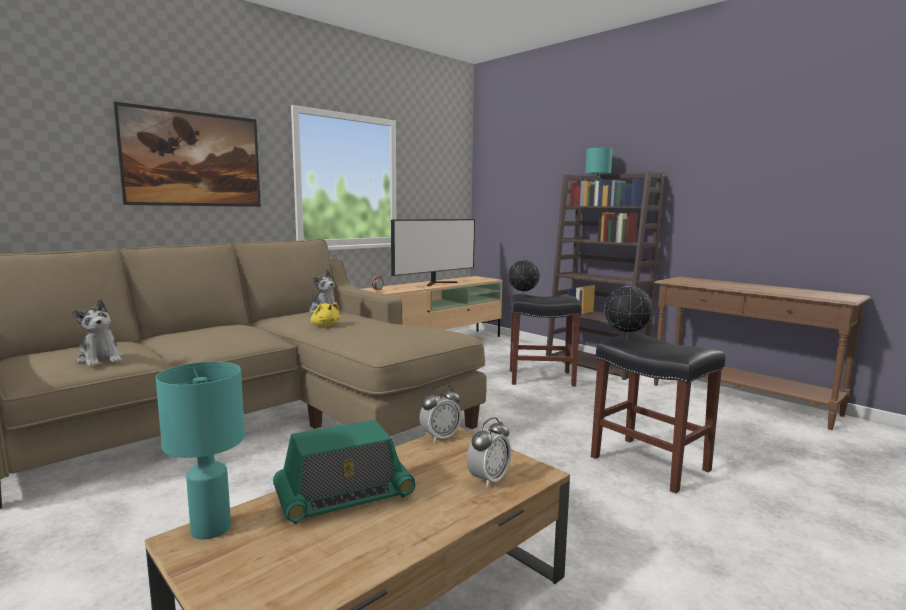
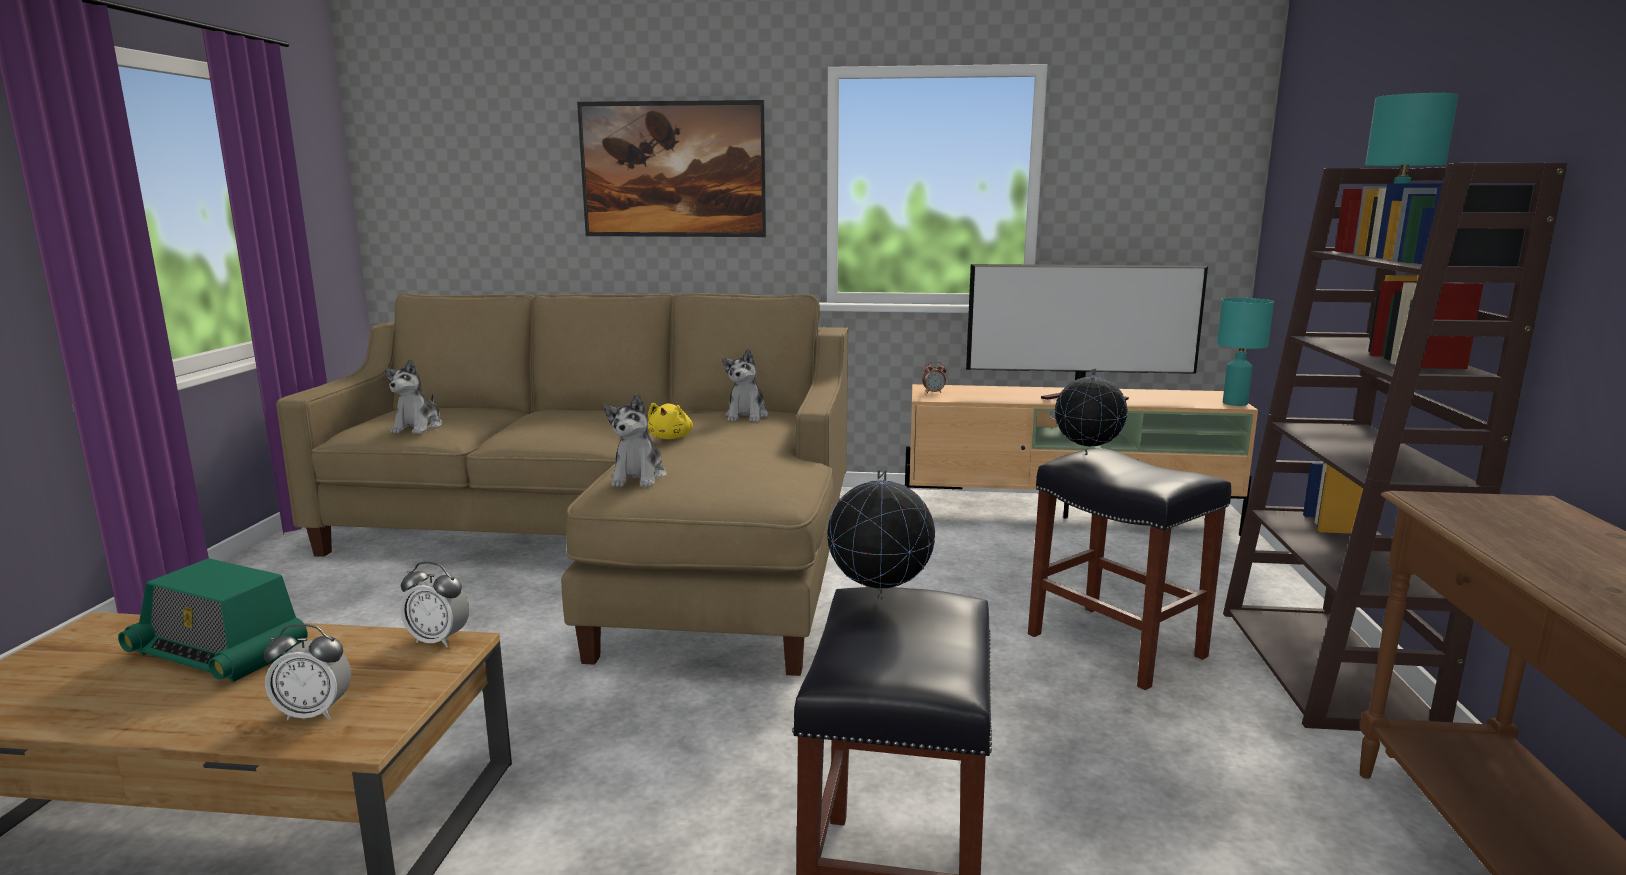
camera: 50 degrees right, 5 degrees up
turquoise table lamp [156,362,245,539] -> turquoise table lamp moved to [1217,298,1274,406]
none -> plush toy [604,394,667,487]

